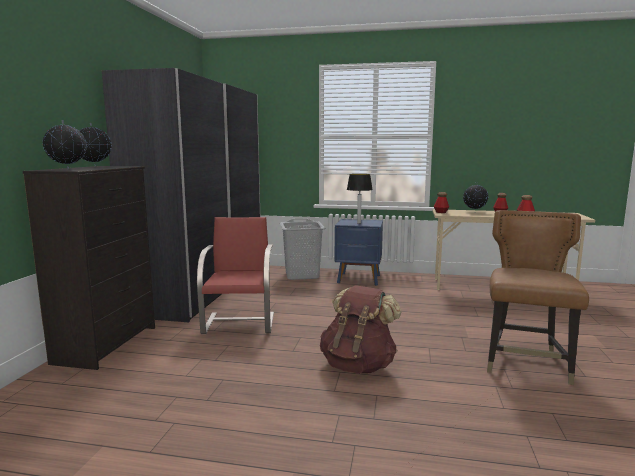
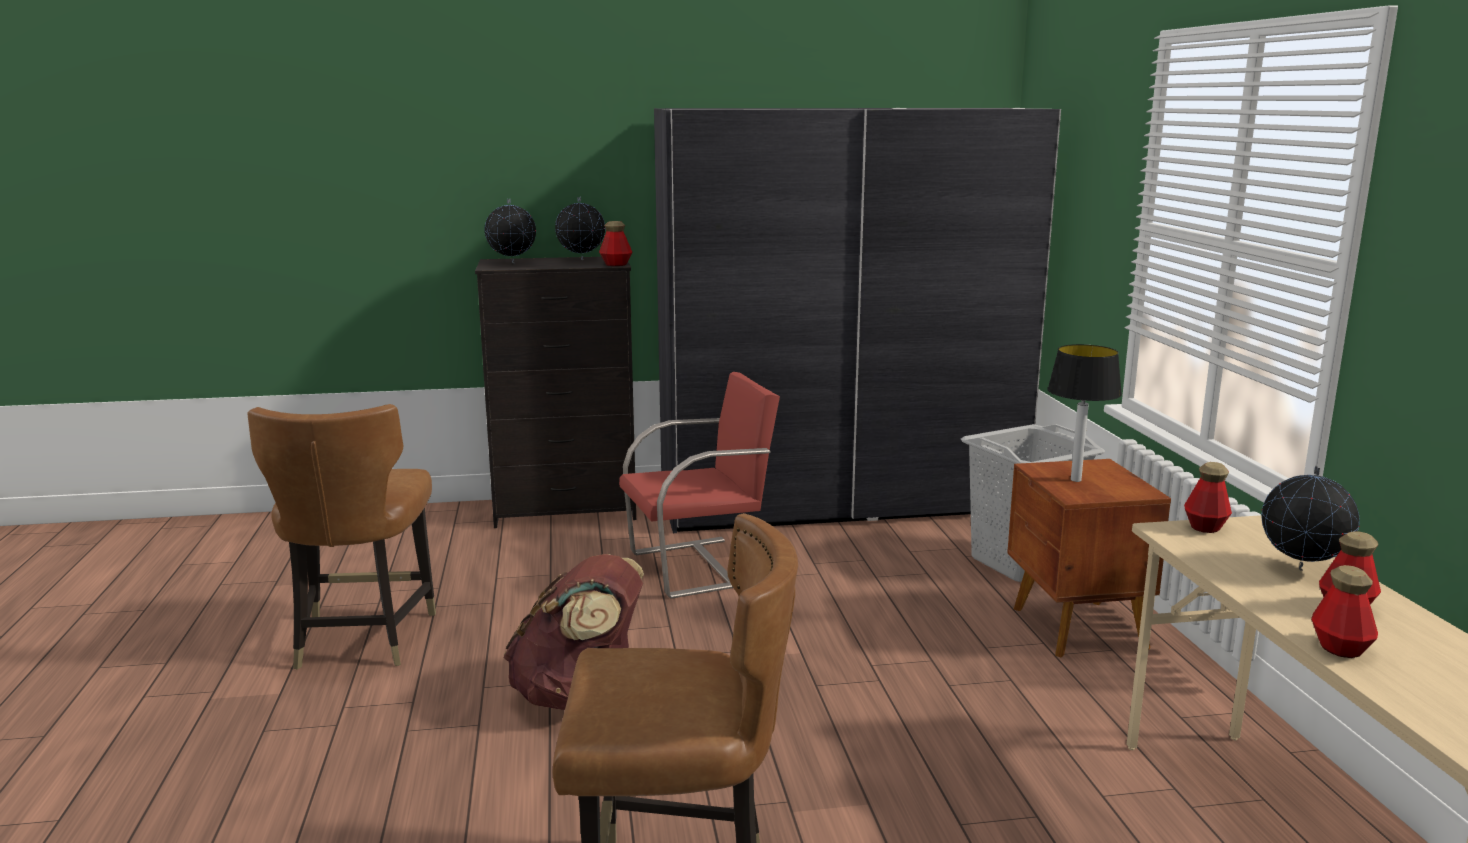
camera: 70 degrees right, 5 degrees up
blue nightstand [335,219,383,286] -> brown nightstand [1007,459,1171,658]
none -> brown chair [247,404,436,670]
none -> bottle [599,221,633,266]

